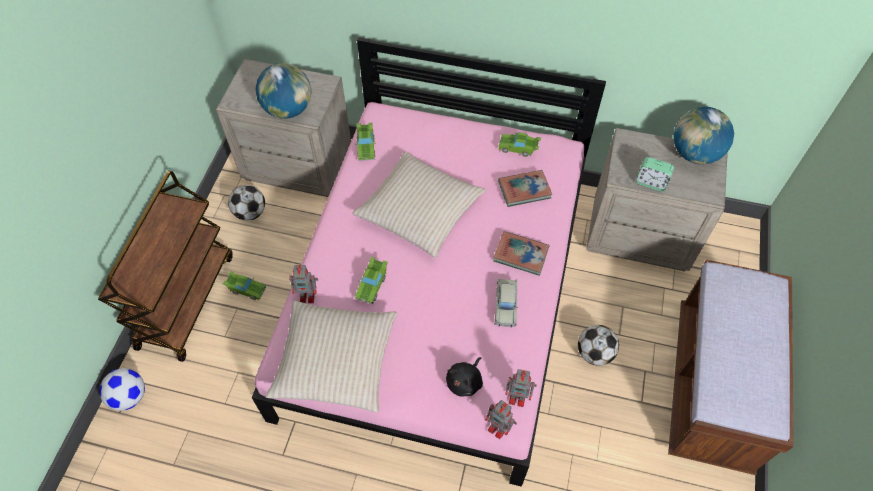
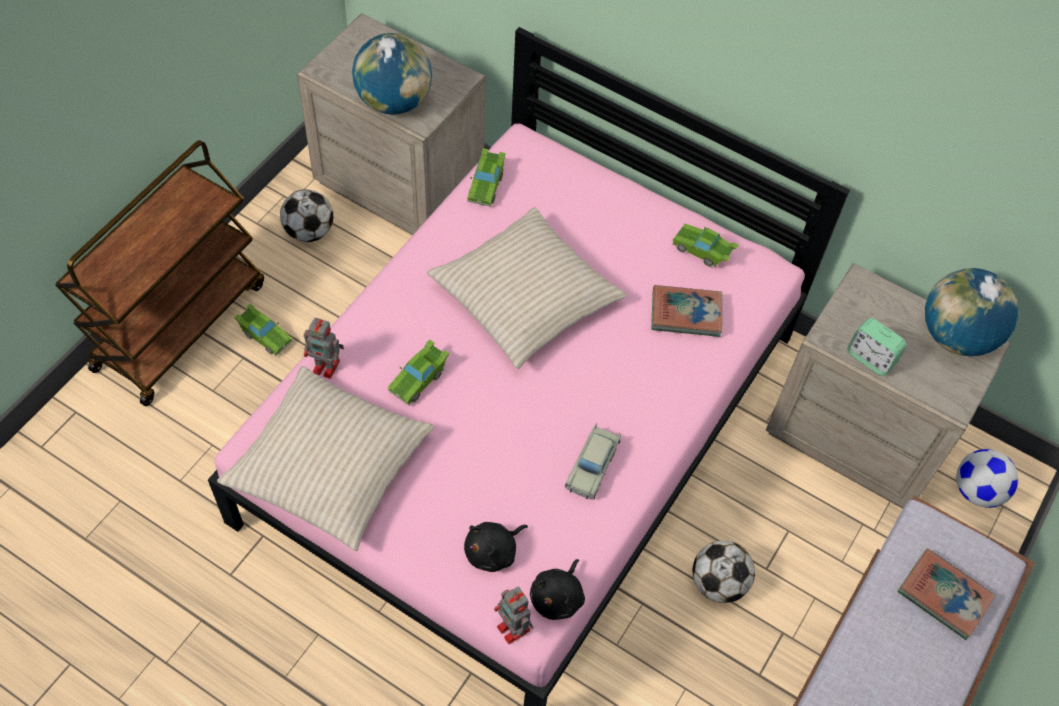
camera: 15 degrees right, 0 degrees up
football [99,368,145,411] -> football moved to [956,449,1019,508]
book [493,231,550,276] -> book moved to [897,548,996,640]
toy robot [505,369,537,407] -> black plush toy [530,559,585,620]

